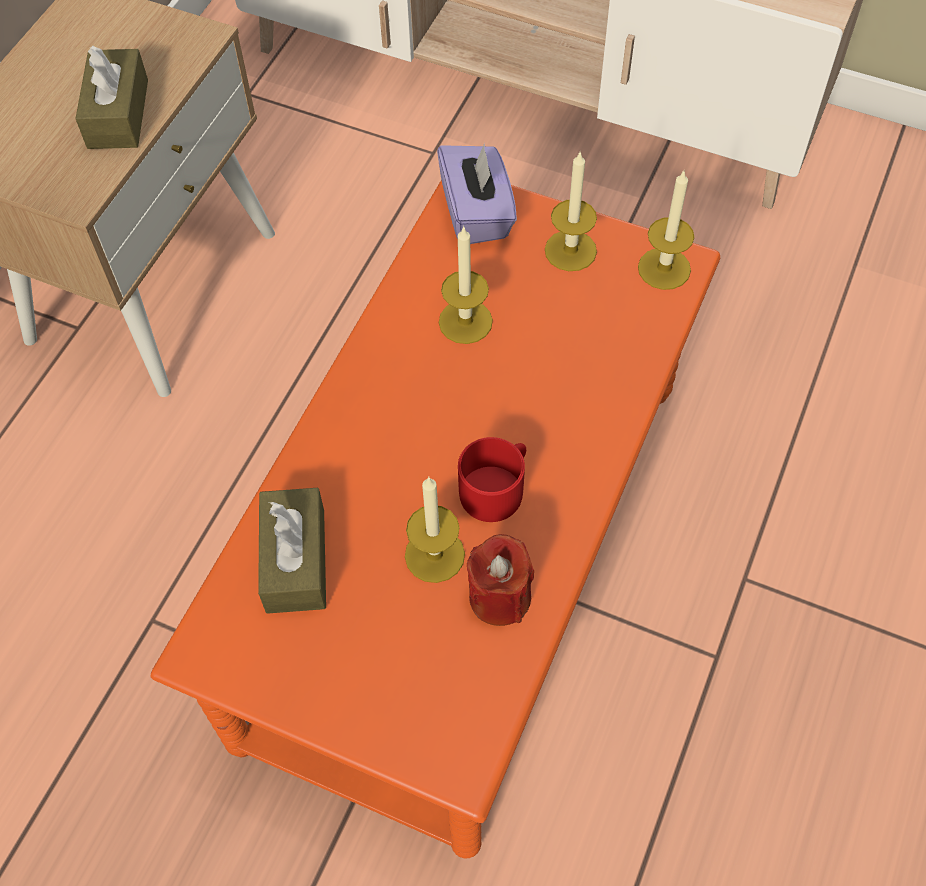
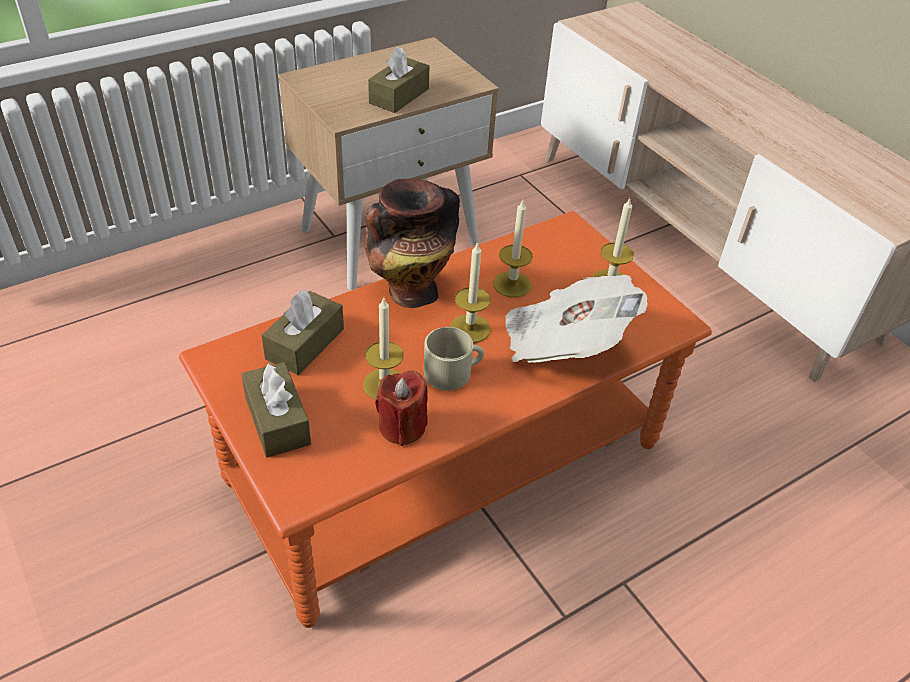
camera: 30 degrees right, 15 degrees down
purple tissue box [437,143,517,244] -> none
red mug [458,437,526,522] -> beige mug [424,327,484,391]
candle [638,171,694,290] -> candle moved to [450,242,491,343]
none -> brown tissue box [241,362,311,457]
none -> vase [364,179,460,308]
none -> newspaper [505,275,648,363]

